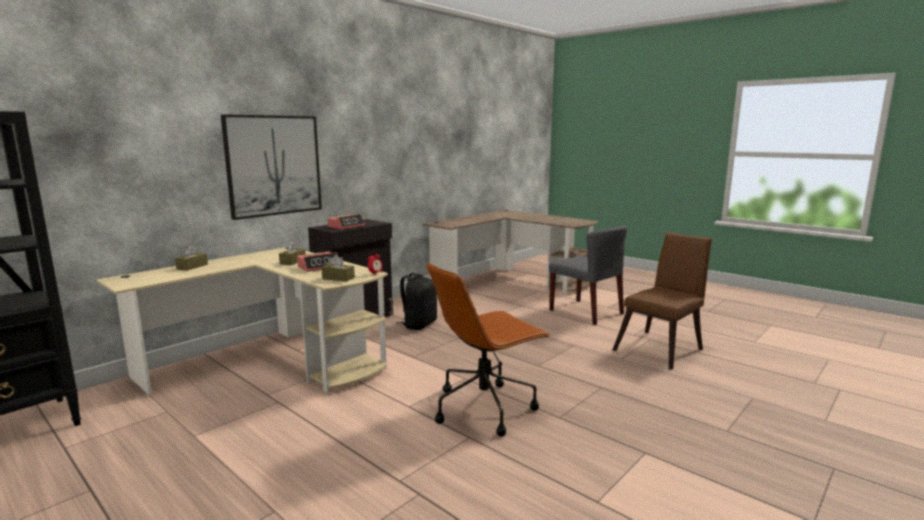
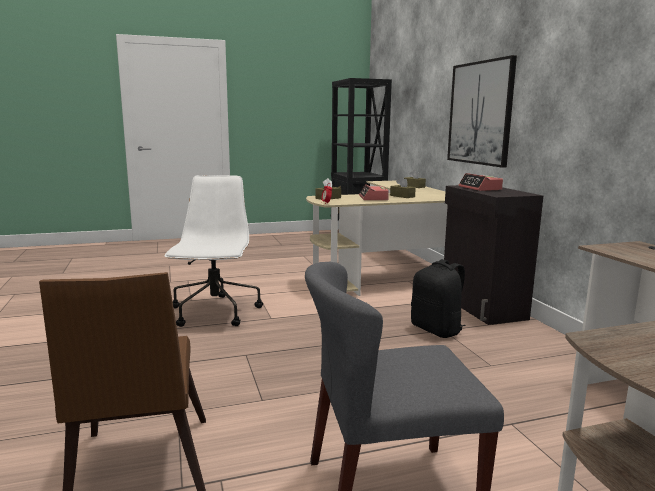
camera: 120 degrees right, 0 degrees up
brown office chair [427,262,551,437] -> white office chair [165,175,263,327]

